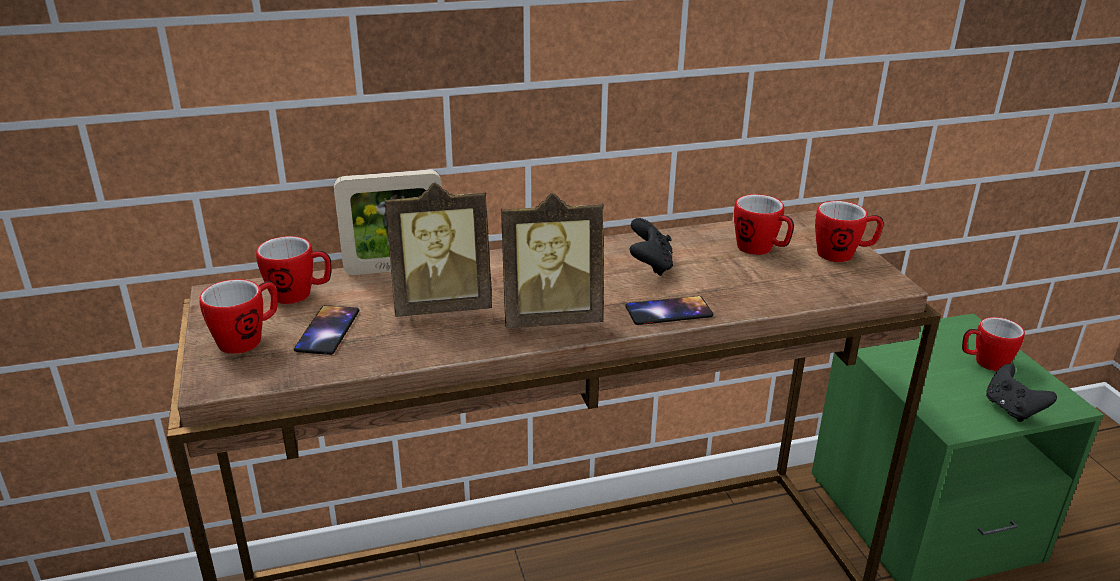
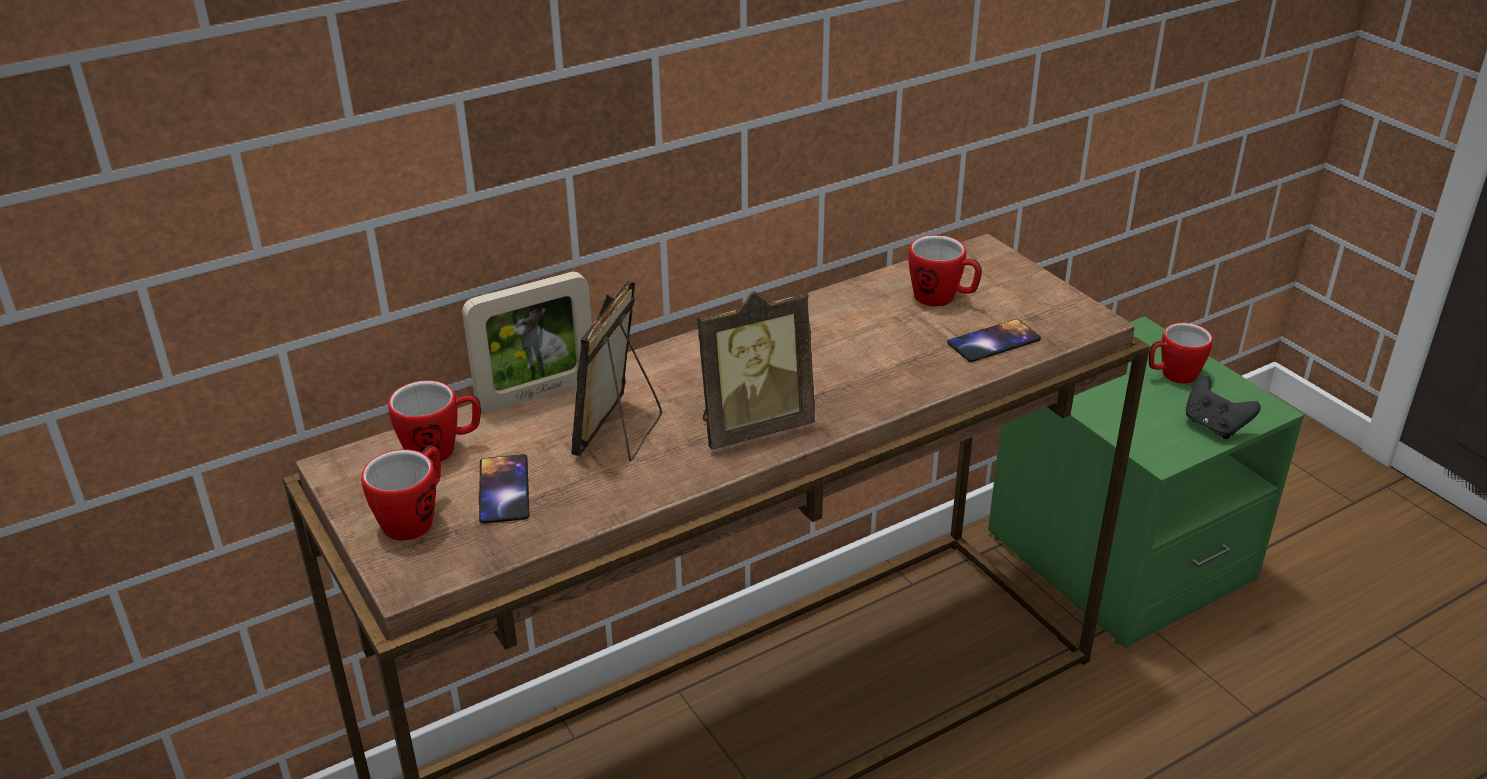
camera: 15 degrees left, 5 degrees up
picture frame [385,182,492,317] -> picture frame turned 135 degrees clockwise [571,280,662,461]
phone [625,296,713,325] -> phone moved to [947,319,1041,362]
black game controller [630,218,673,276] -> none
mug [815,201,884,262] -> none

